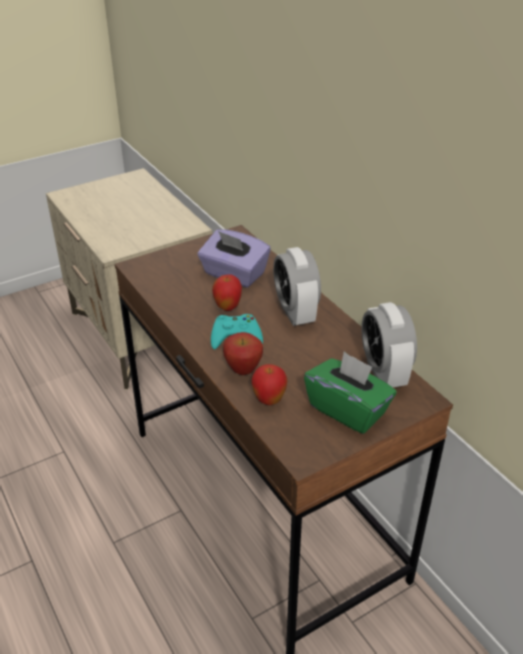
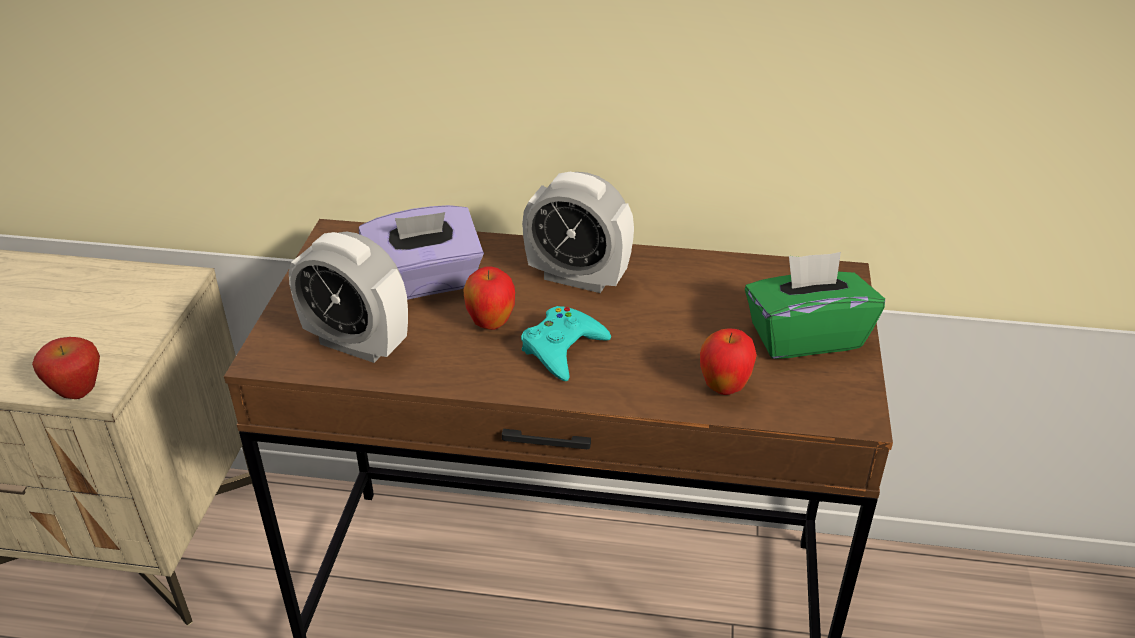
camera: 50 degrees left, 0 degrees up
apple [223,332,263,375] -> apple moved to [32,337,100,399]
alarm clock [362,302,417,387] -> alarm clock moved to [289,231,408,363]

